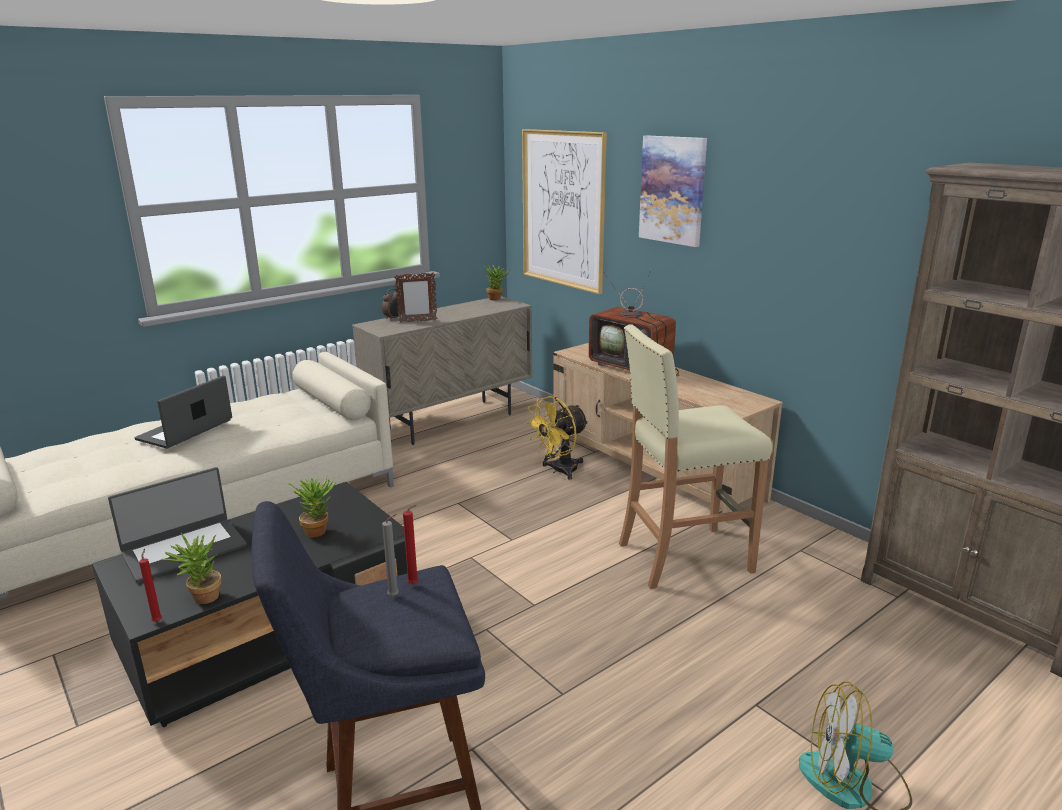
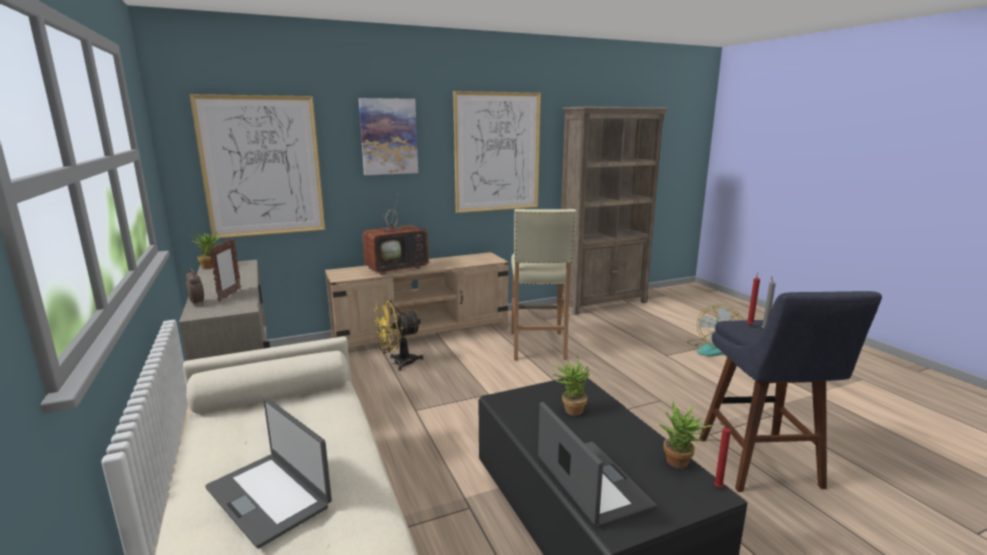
camera: 75 degrees left, 5 degrees down
yellow fan [525,396,589,480] -> yellow fan turned 90 degrees clockwise [374,301,424,371]
none -> picture [453,91,541,213]

